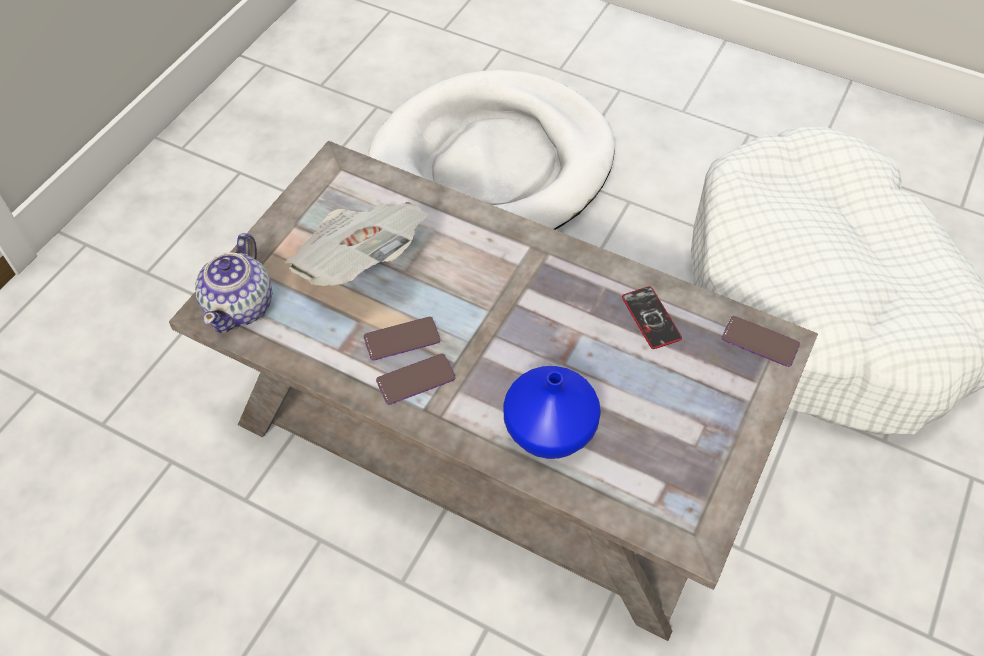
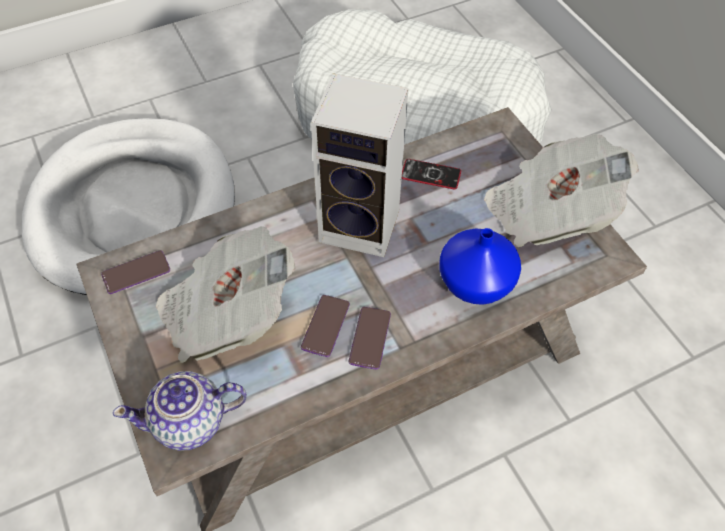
camera: 55 degrees left, 0 degrees up
teapot [195,233,272,333] -> teapot turned 120 degrees clockwise [113,371,247,451]
phone [722,316,800,367] -> phone moved to [101,250,170,294]
none -> speaker [311,73,409,257]
none -> newspaper [484,134,639,247]

